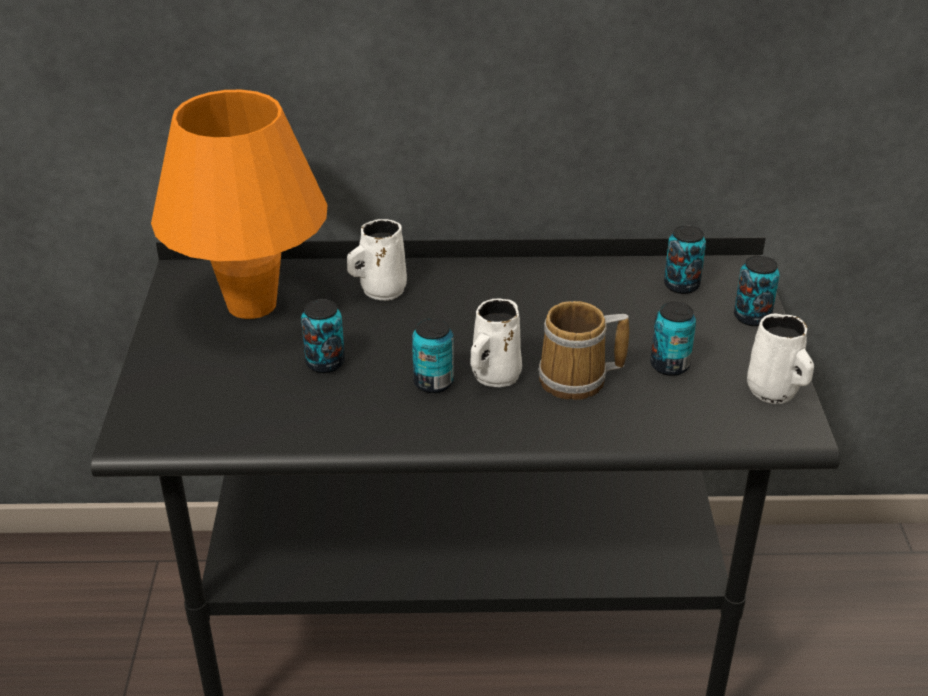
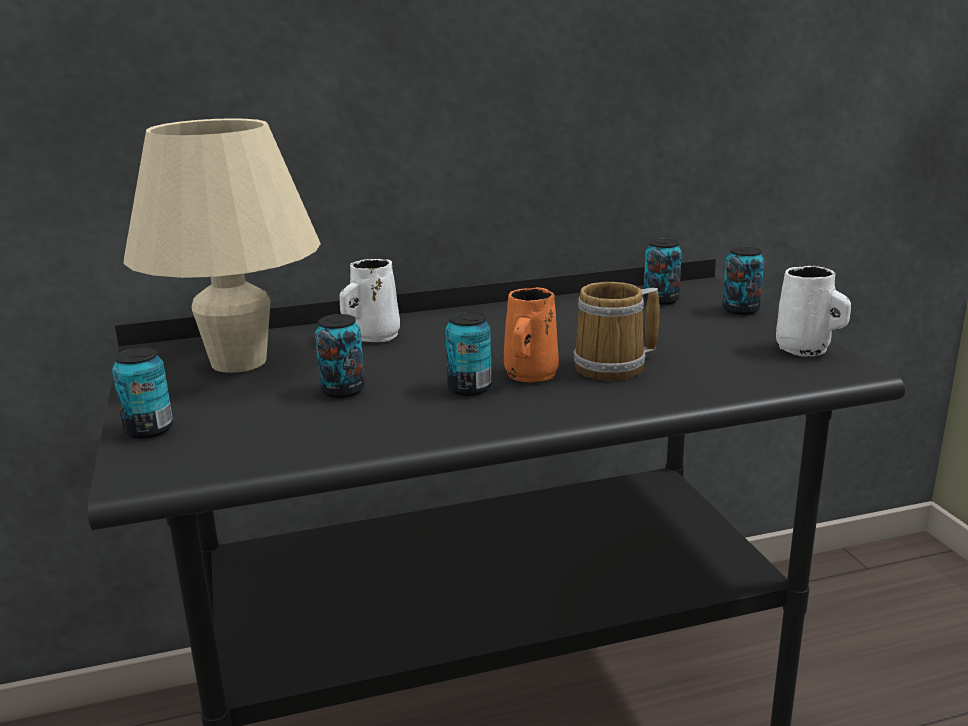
camera: 15 degrees left, 15 degrees down
orange table lamp [151,90,327,319] -> beige table lamp [124,118,321,373]
white mug [470,298,522,387] -> orange mug [504,287,559,382]
can [650,302,696,376] -> can moved to [112,347,173,439]

